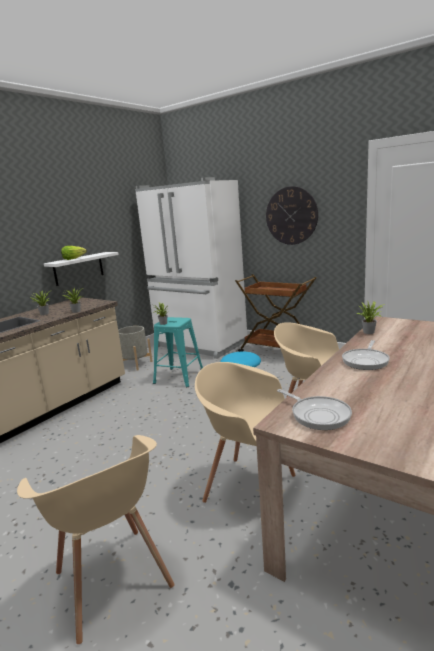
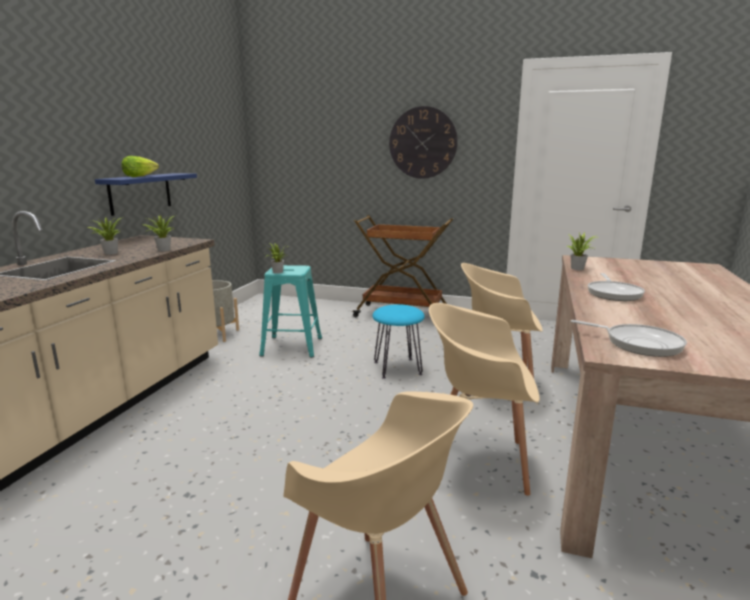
camera: 20 degrees left, 0 degrees up
white shelf [44,252,119,286] -> blue shelf [95,173,197,216]
white fridge [135,177,247,359] -> none

